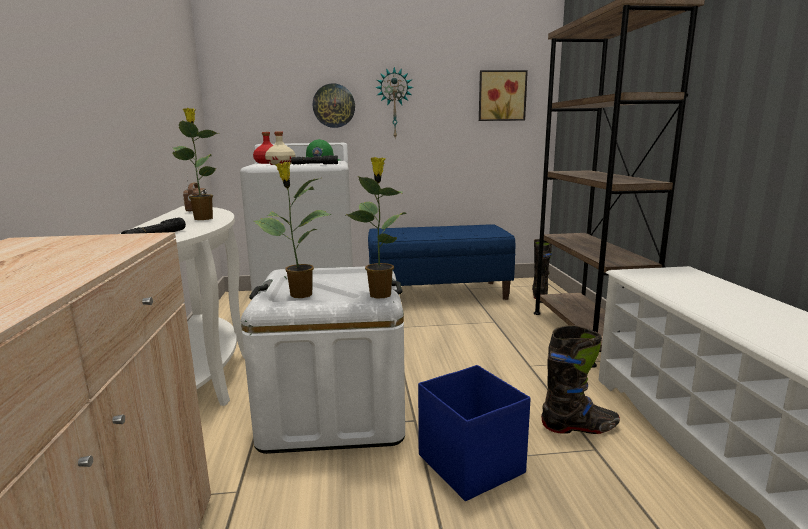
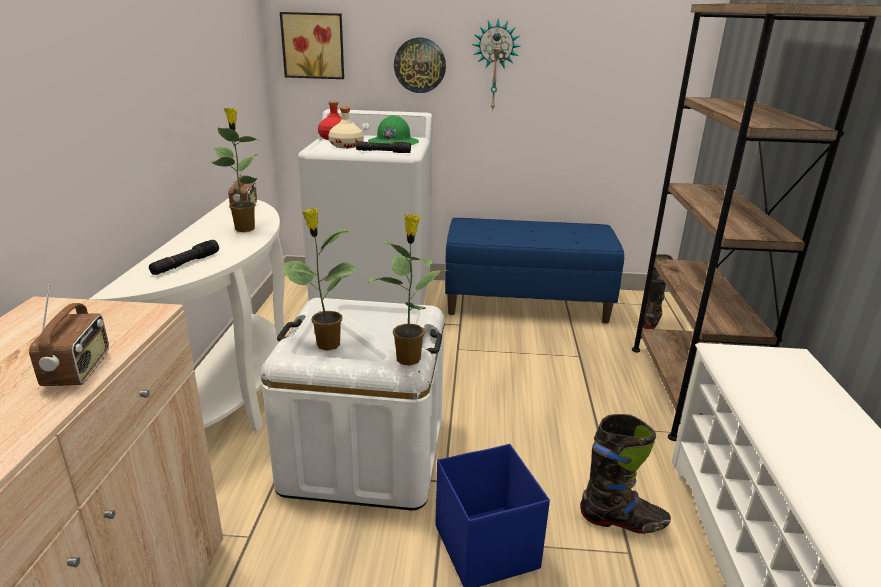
camera: 10 degrees right, 10 degrees up
picture [479,70,528,121] -> picture moved to [280,12,344,79]
none -> radio [29,285,109,386]

